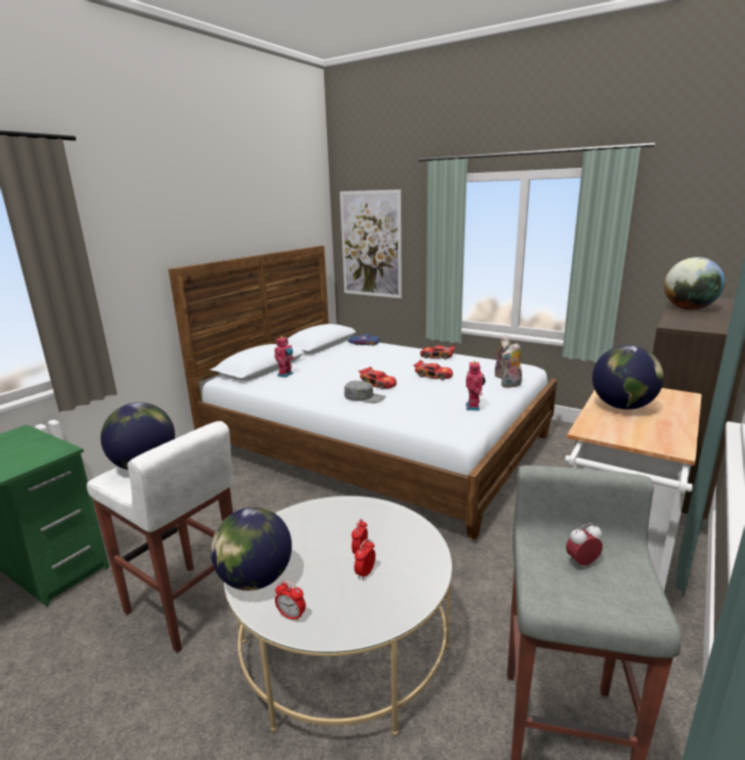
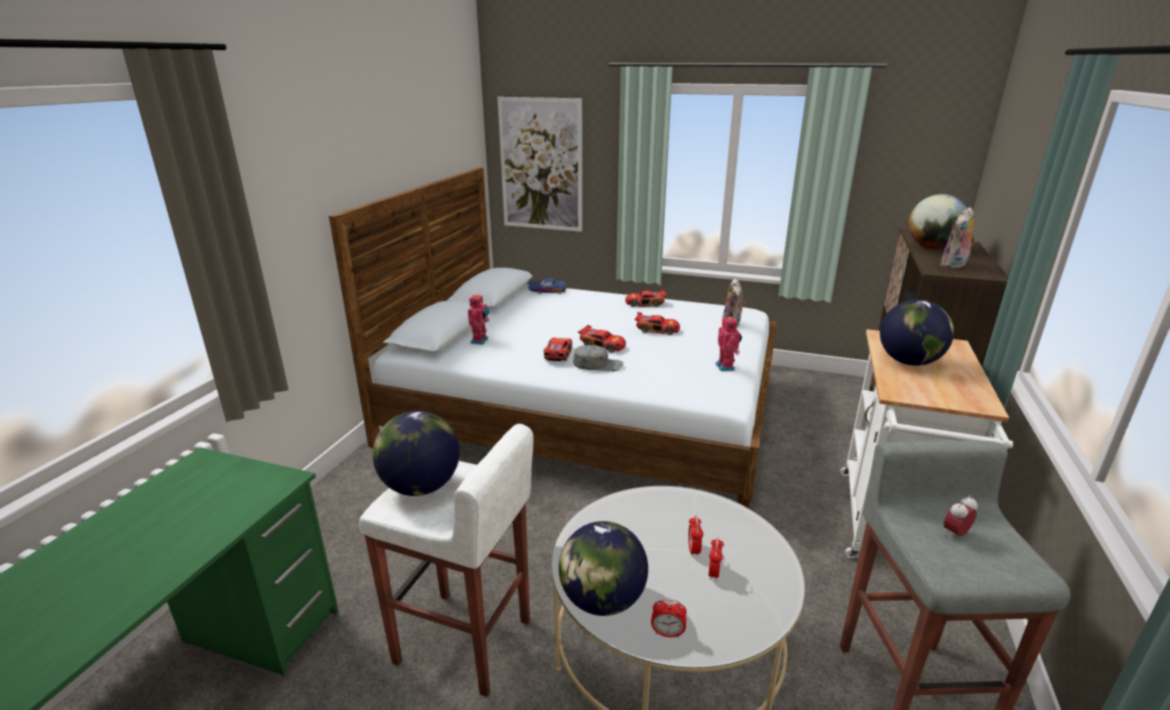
camera: 15 degrees left, 5 degrees up
plush toy [501,343,522,388] -> plush toy moved to [940,207,977,269]
none -> toy car [543,338,572,361]

